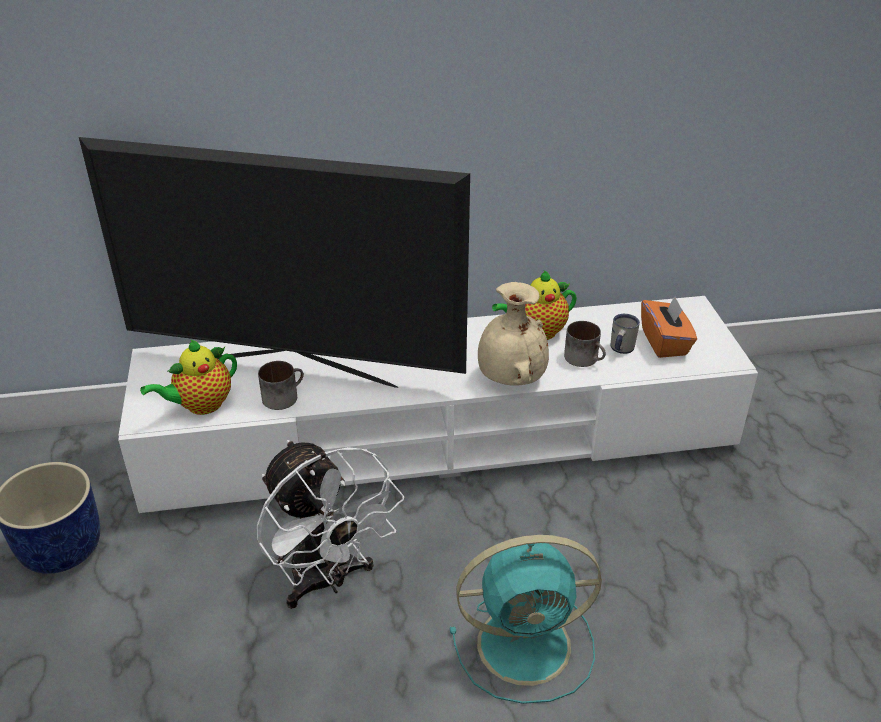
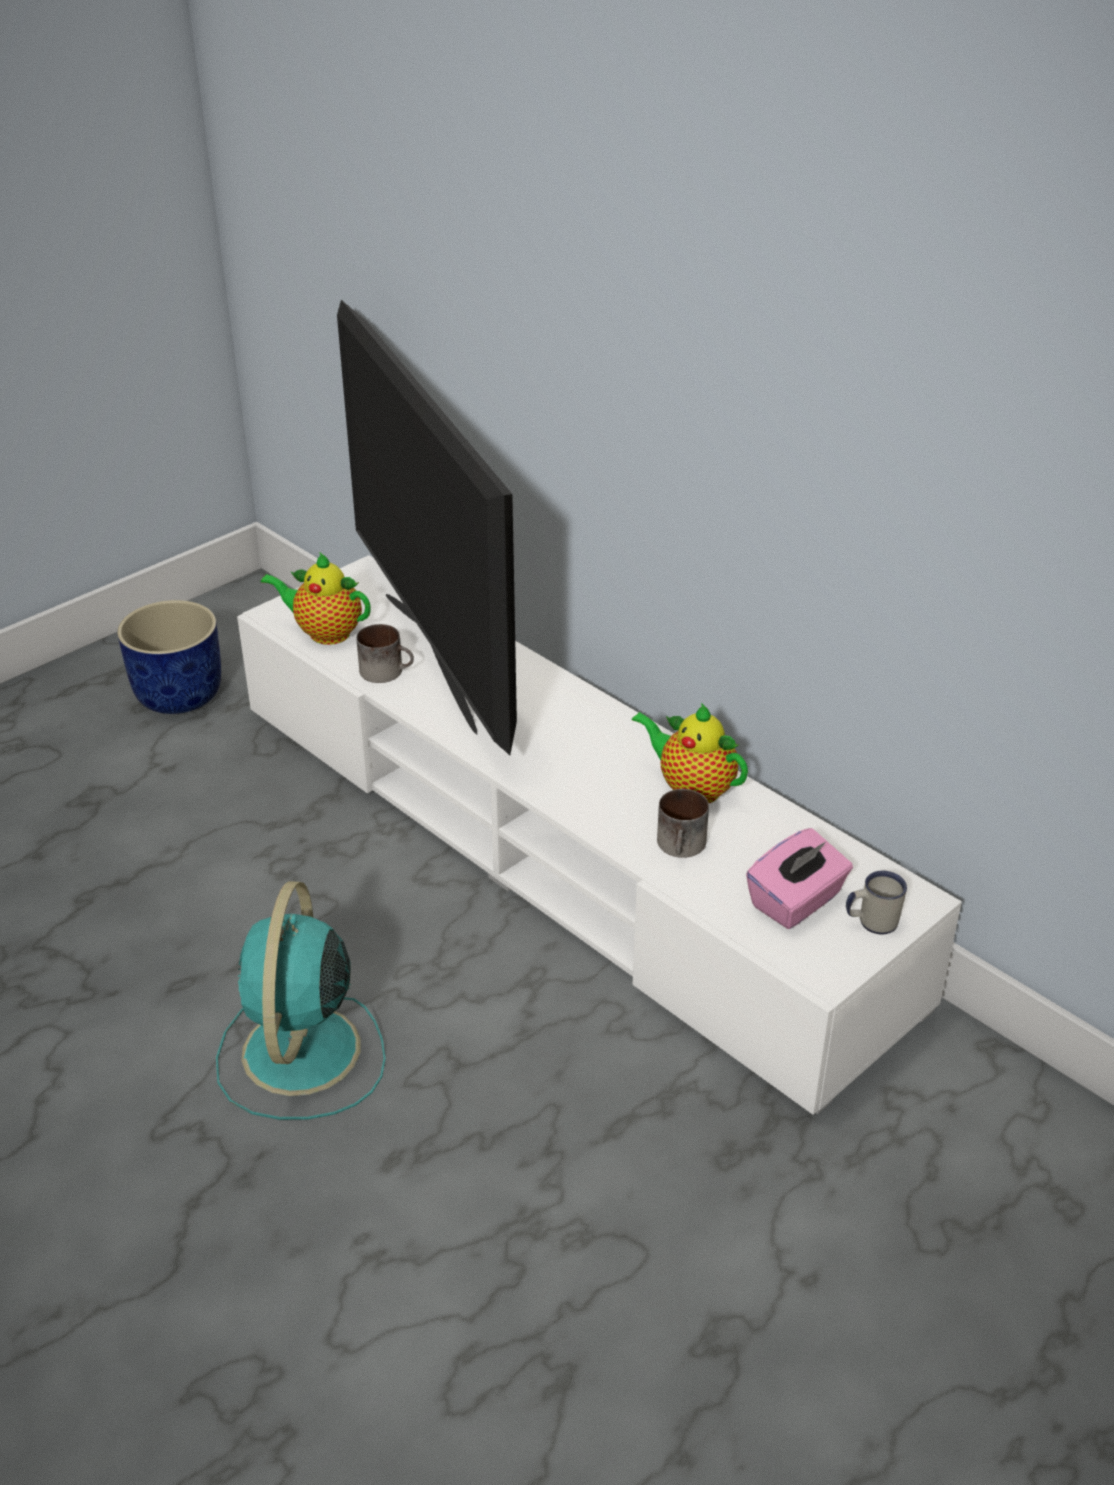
camera: 55 degrees right, 0 degrees up
white fan [257,440,405,609] -> none
turquoise fan [450,535,602,704] -> turquoise fan turned 45 degrees clockwise [216,881,386,1120]
beige vase [478,282,549,386] -> none
white mug [611,314,640,354] -> white mug moved to [846,871,907,934]
orange tissue box [641,296,697,358] -> pink tissue box [746,828,853,929]

